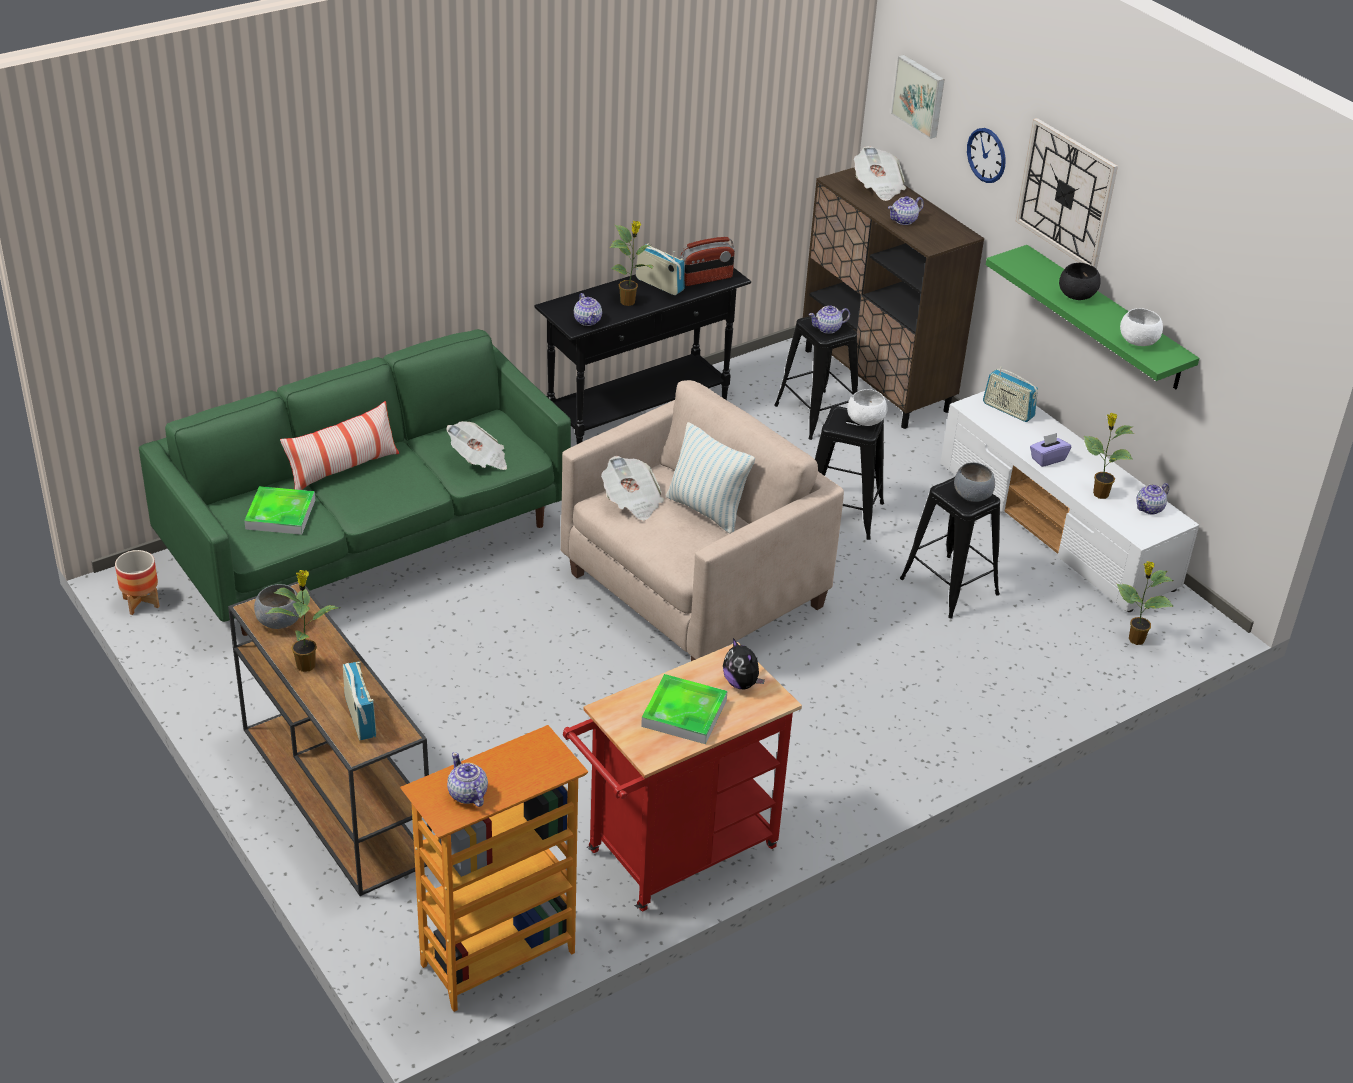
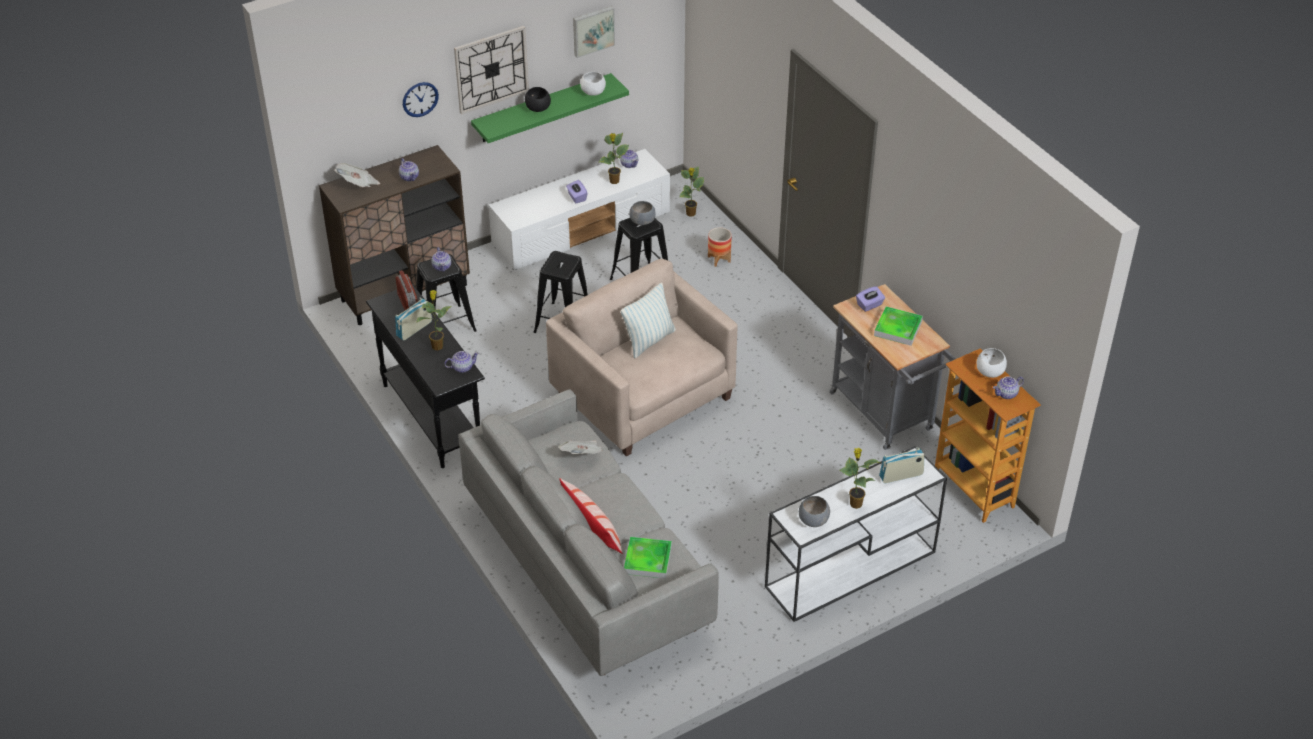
camera: 85 degrees left, 5 degrees up
planter [115,550,160,615] -> planter moved to [708,227,732,267]
green sofa [139,329,571,636] -> grey sofa [458,389,719,676]
brown console table [228,581,432,896] -> white console table [765,446,947,622]
red cart [563,642,802,911] -> grey cart [830,284,957,450]
newspaper [601,456,664,521] -> none
plush toy [723,638,765,690] -> purple tissue box [856,286,885,312]
white bowl [847,389,888,426] -> white bowl moved to [977,348,1007,378]
picture [891,55,945,139] -> picture moved to [573,6,615,58]
radio [983,366,1038,422] -> none

